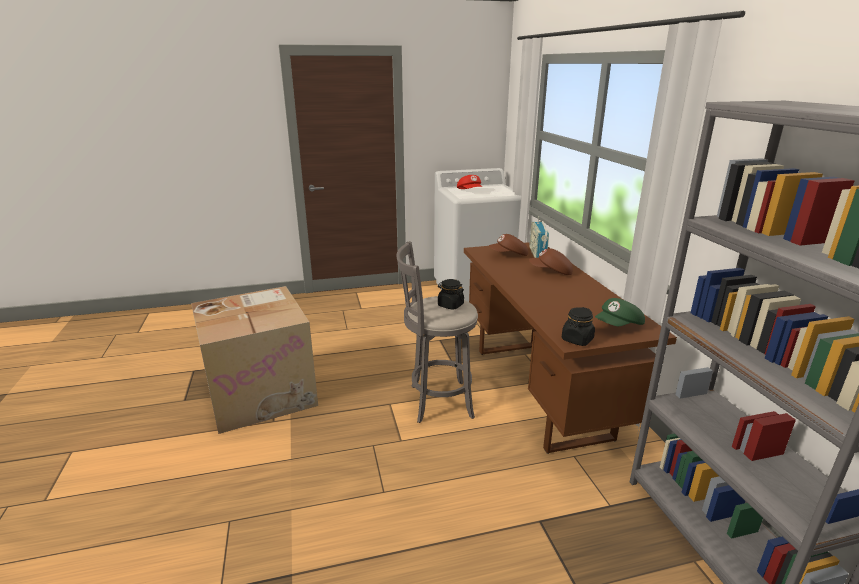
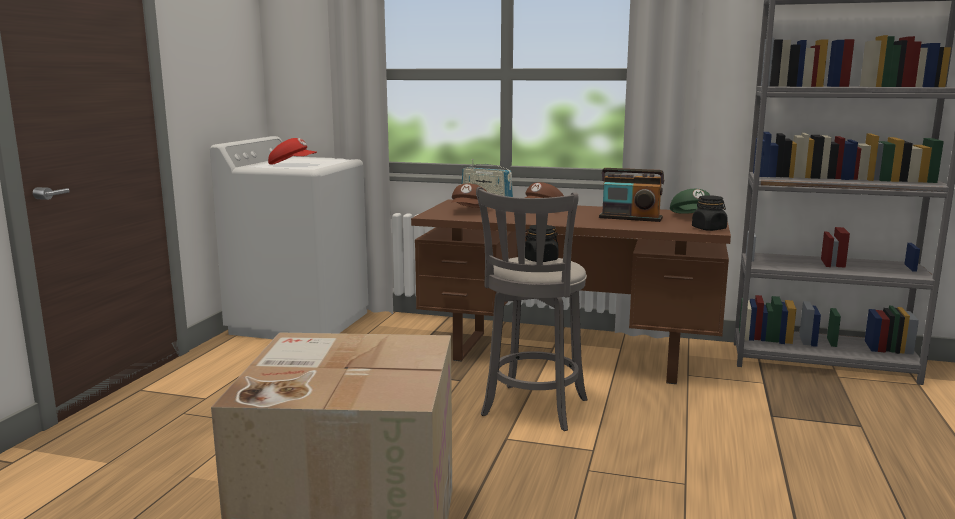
camera: 60 degrees left, 10 degrees down
none -> radio [599,168,664,222]

